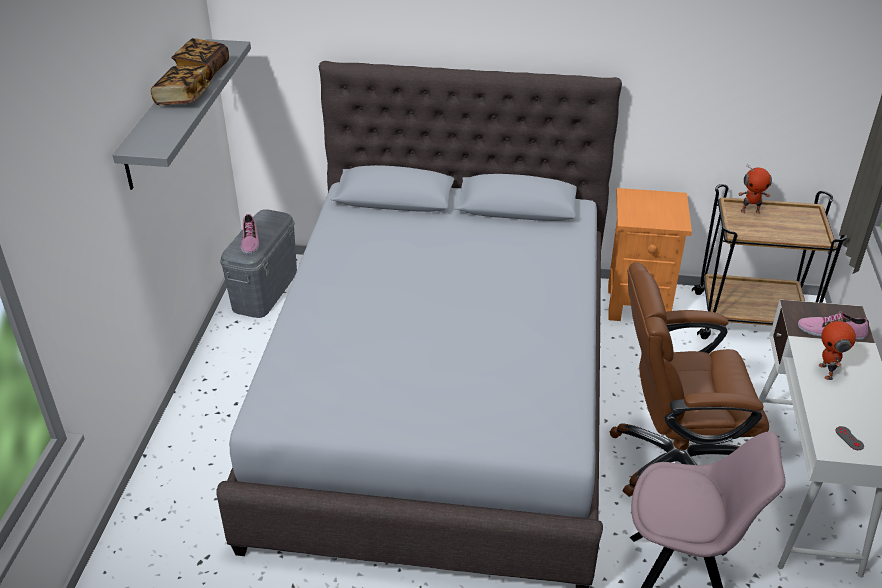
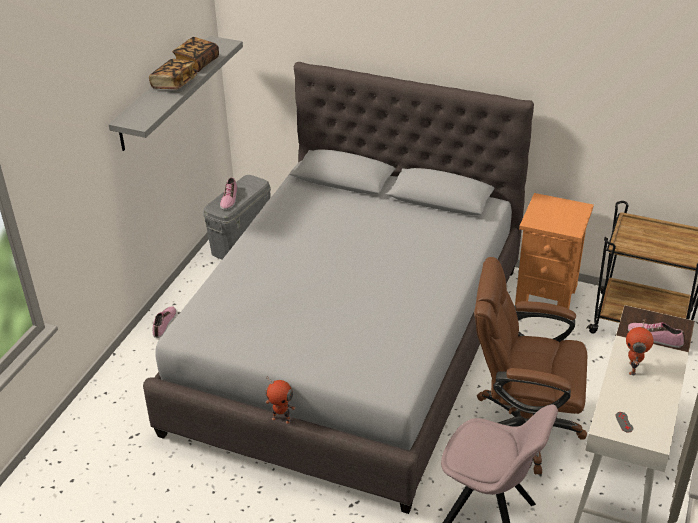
camera: 15 degrees right, 0 degrees up
toy robot [738,165,772,214] -> toy robot moved to [265,377,296,424]
none -> shoe [153,307,177,338]

